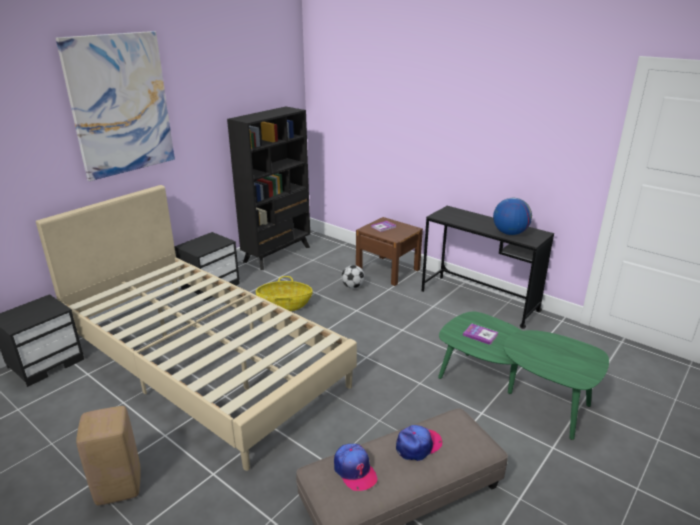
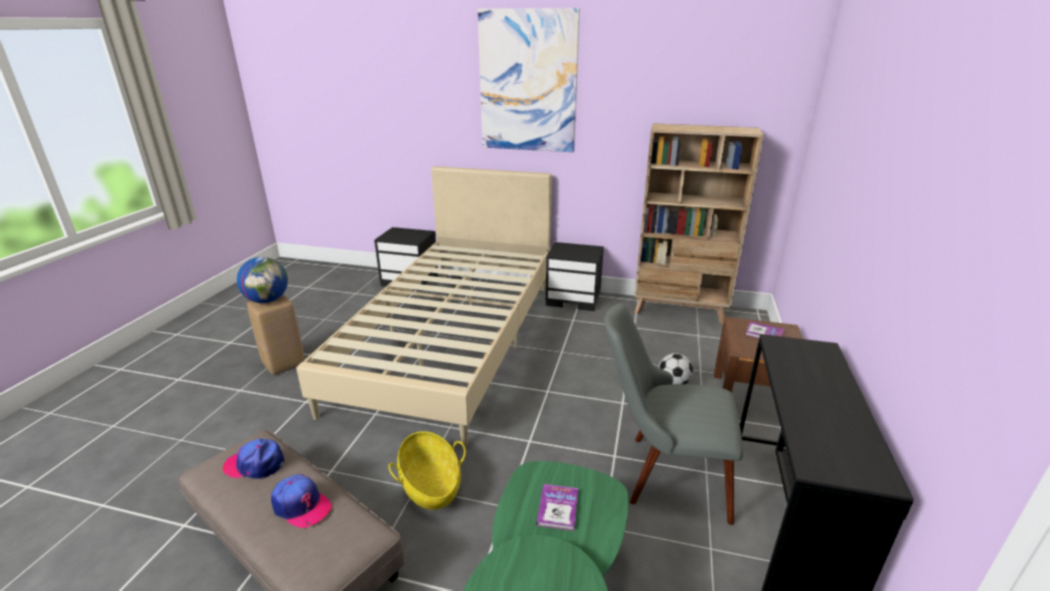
camera: 65 degrees right, 0 degrees up
black bookcase [227,107,310,270] -> beige bookcase [634,123,764,324]
basket [256,276,313,311] -> basket moved to [388,431,466,510]
cap [334,444,378,491] -> cap turned 60 degrees clockwise [223,438,284,479]
globe [493,198,532,235] -> globe moved to [237,257,288,303]
none -> grey chair [604,303,743,525]

